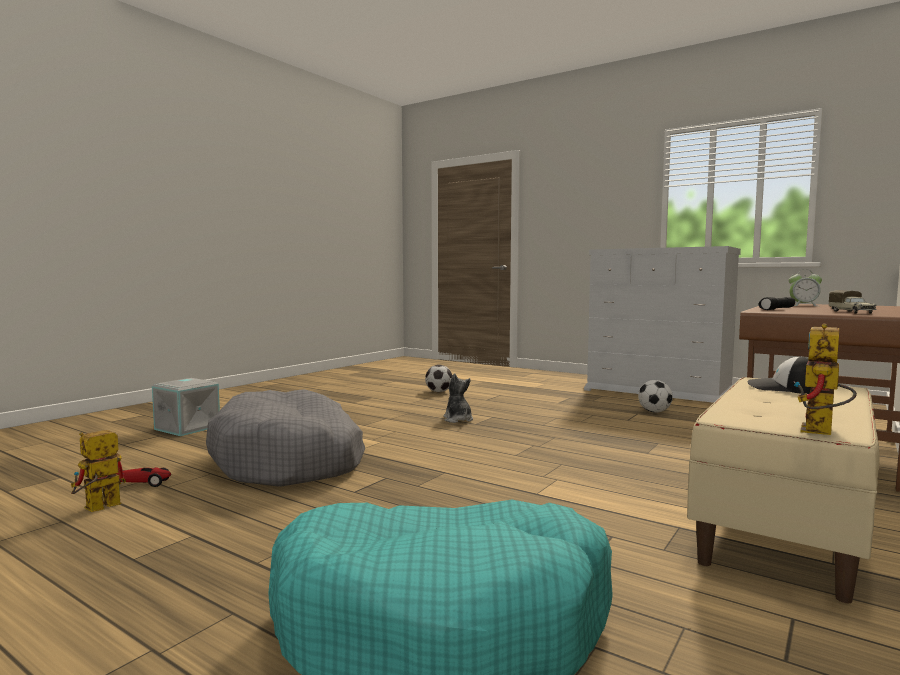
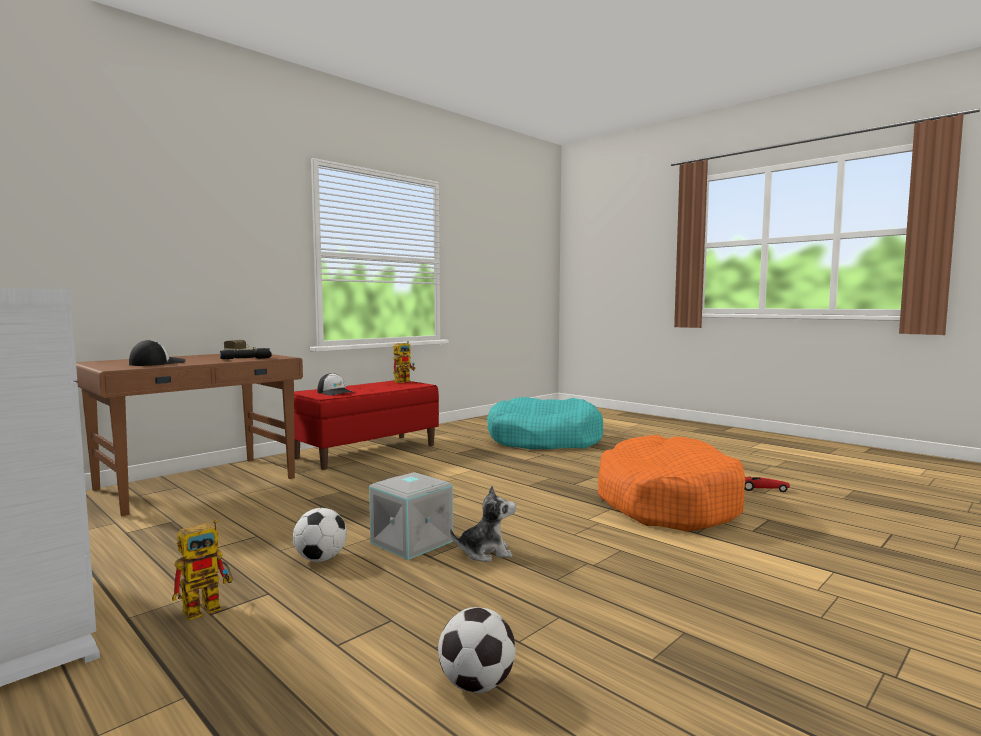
camera: 170 degrees left, 0 degrees up
toy robot [71,430,126,512] -> toy robot moved to [172,519,233,620]
grey storage box [152,378,220,436] -> grey storage box moved to [369,472,453,560]
grey dog bed [206,389,365,487] -> orange dog bed [598,435,745,532]
plush toy [443,373,473,423] -> plush toy turned 90 degrees counterclockwise [450,485,516,562]
football [638,380,673,413] -> football moved to [293,508,347,562]
beige bench [687,377,880,603] -> red bench [294,380,439,470]
alarm clock [789,274,822,306] -> cap [129,340,186,366]

